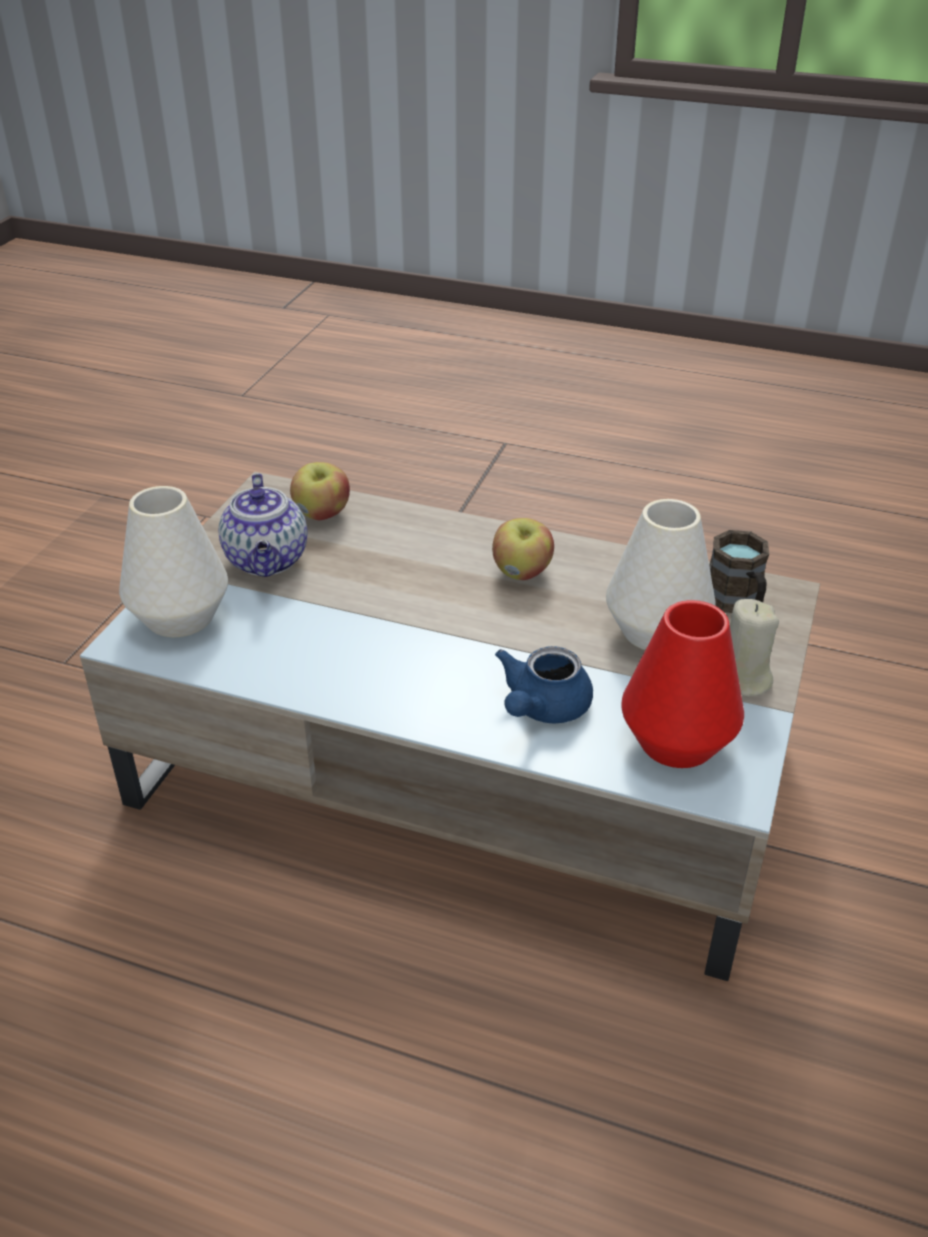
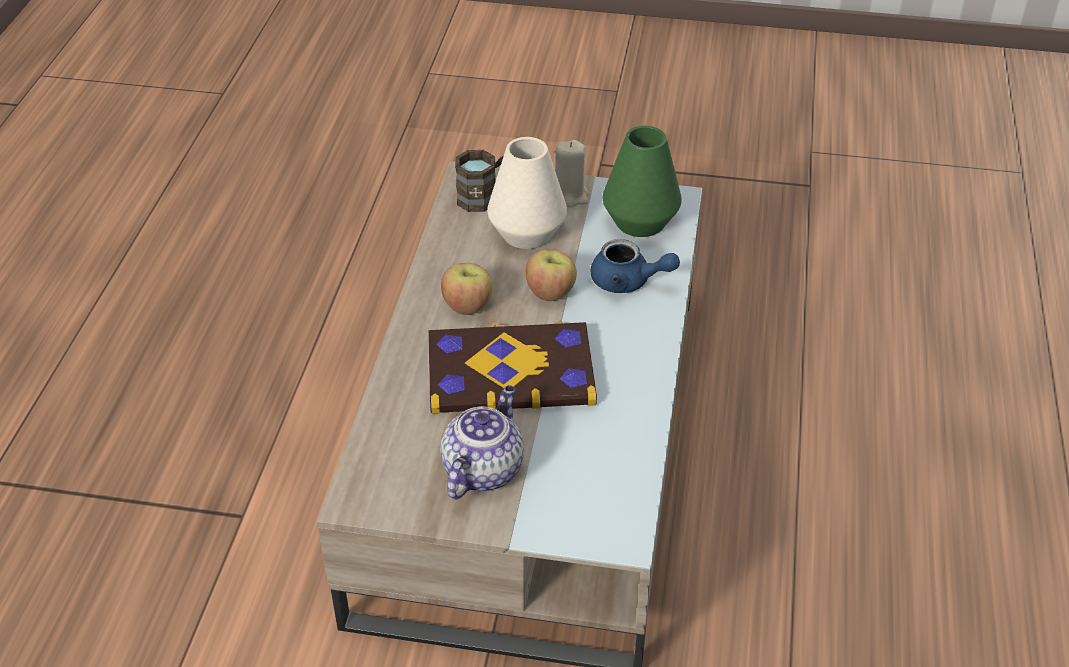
camera: 100 degrees left, 5 degrees up
white vase [119,486,228,637] -> none
teapot [218,473,307,577] -> teapot turned 45 degrees counterclockwise [440,385,524,499]
apple [290,462,350,520] -> apple moved to [526,250,577,301]
red vase [621,600,744,768] -> green vase [603,126,682,237]
none -> book [428,320,597,414]

